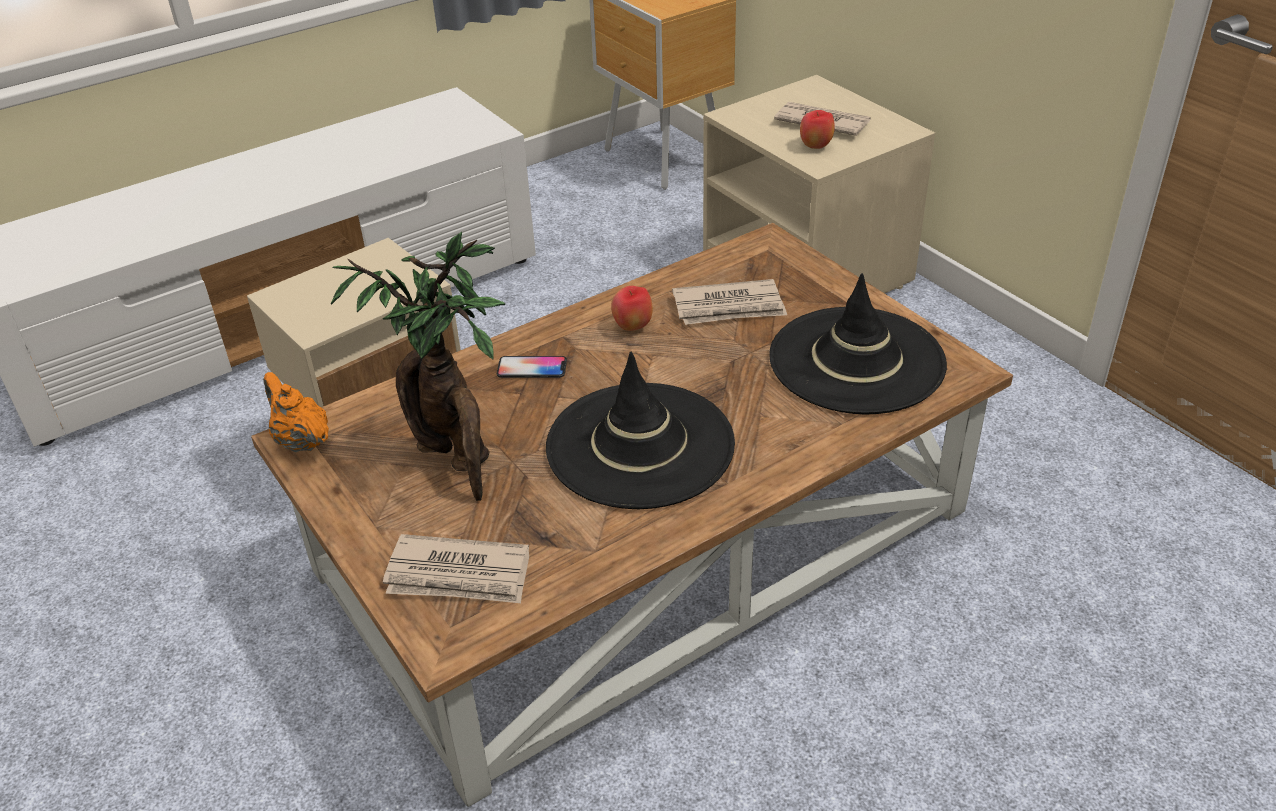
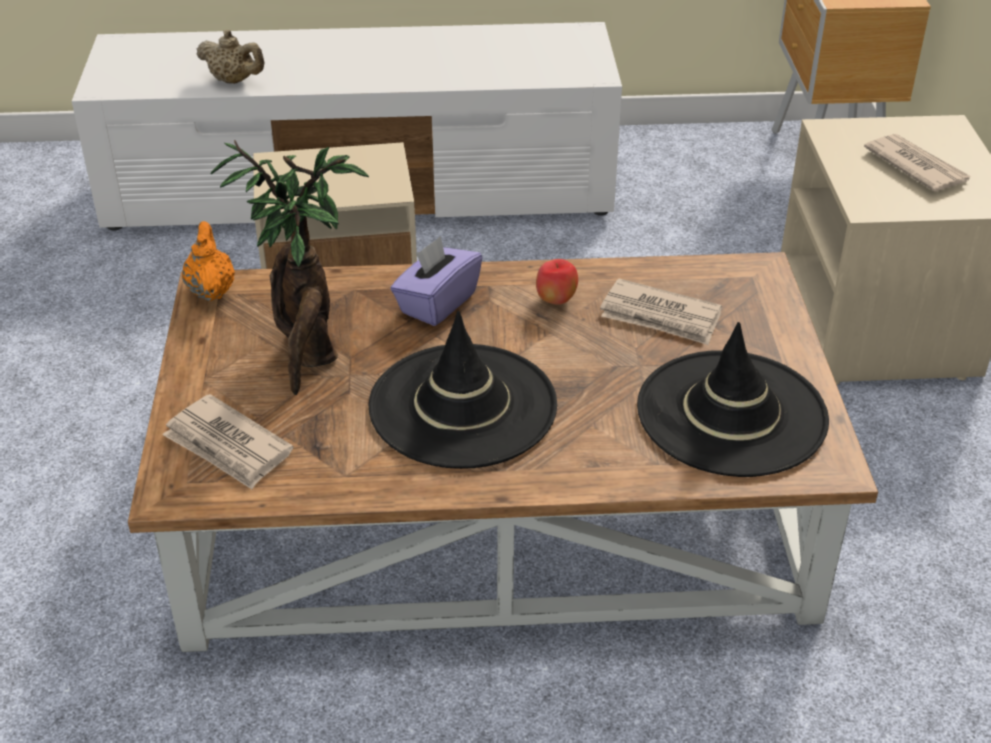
camera: 30 degrees right, 0 degrees up
phone [497,356,567,378] -> purple tissue box [390,236,482,326]
apple [800,110,835,149] -> none
none -> beige teapot [196,30,264,84]

